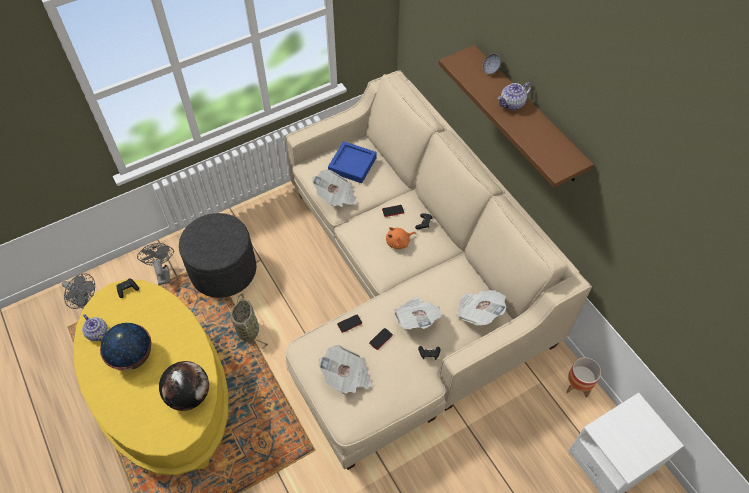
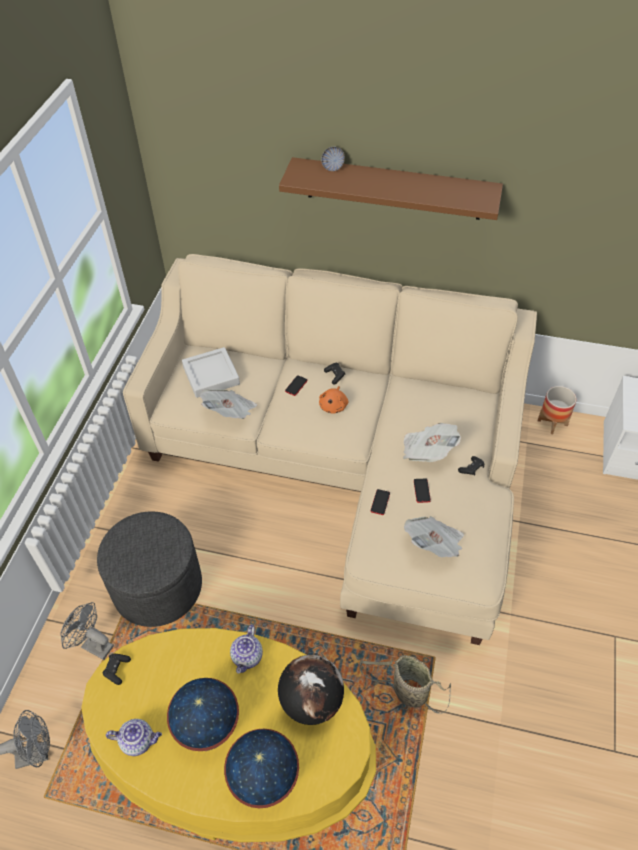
camera: 45 degrees left, 5 degrees down
basket [230,294,269,355] -> basket moved to [359,655,451,714]
blue tray [328,141,377,183] -> grey tray [182,347,240,398]
newspaper [456,290,506,325] -> none
teapot [498,82,532,110] -> teapot moved to [230,624,263,674]
none -> globe [224,729,299,808]

